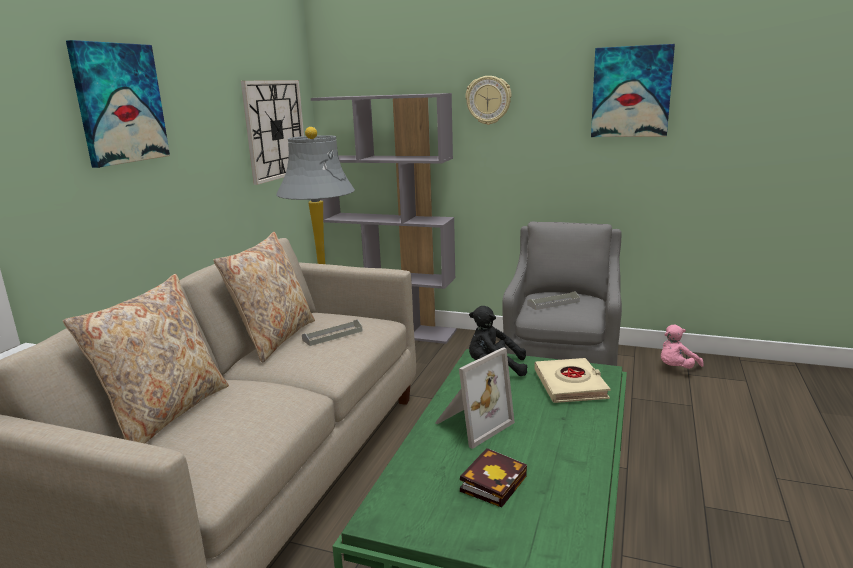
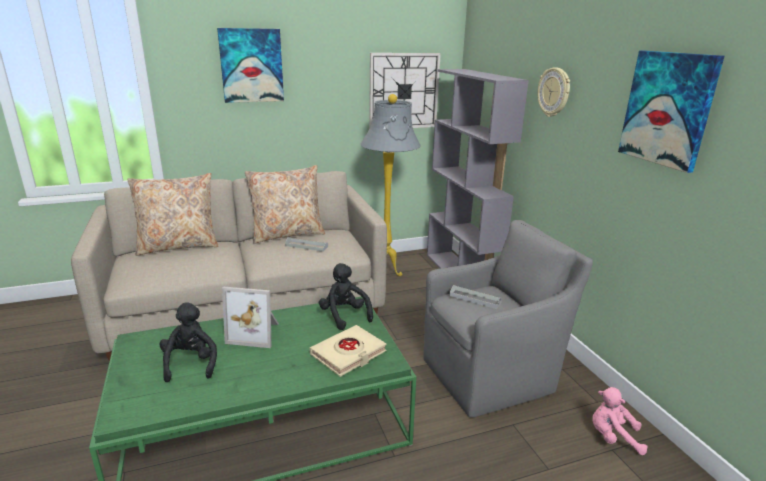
camera: 50 degrees right, 5 degrees up
book [460,448,527,507] -> black plush toy [159,302,217,382]

